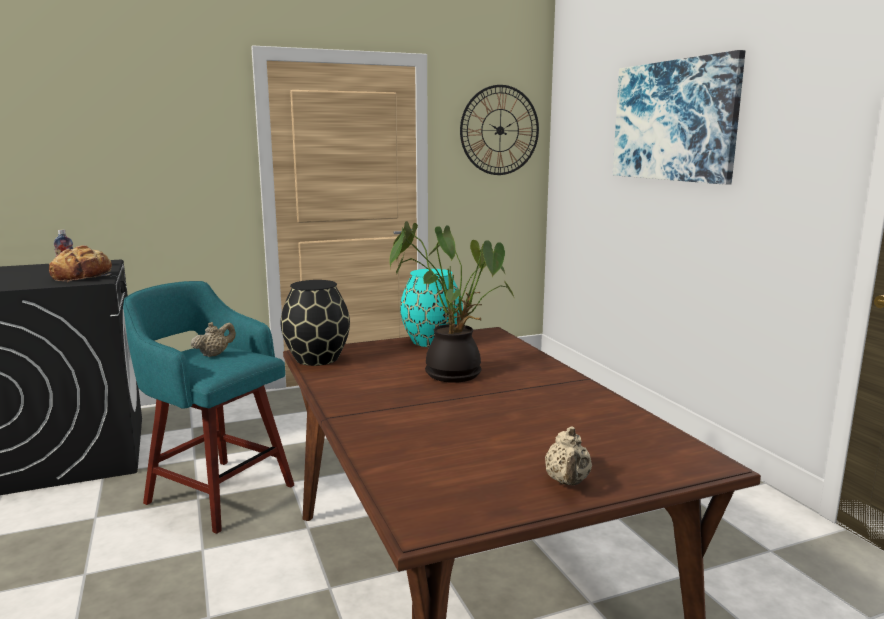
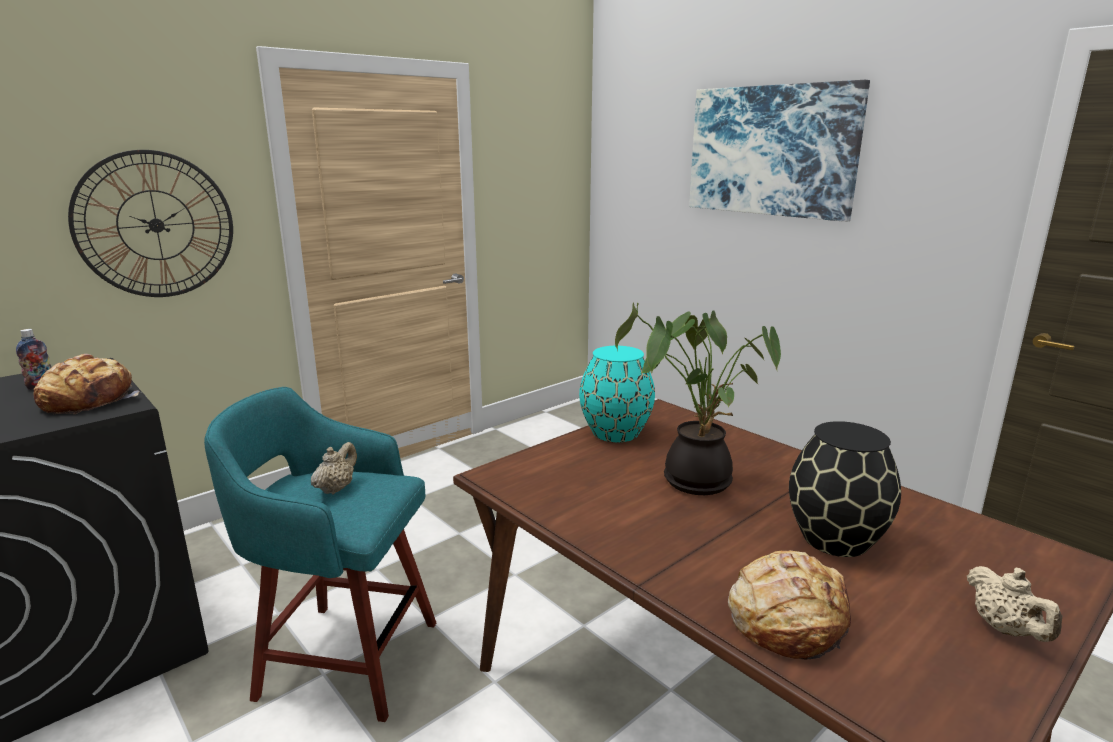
camera: 20 degrees left, 5 degrees up
black vase [281,280,350,366] -> black vase moved to [789,421,901,557]
wall clock [460,85,539,175] -> wall clock moved to [68,150,233,297]
none -> bread [728,550,851,660]

